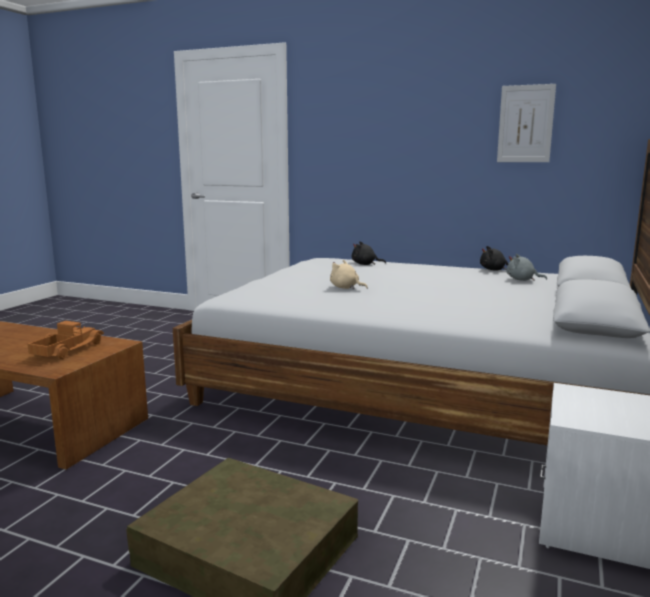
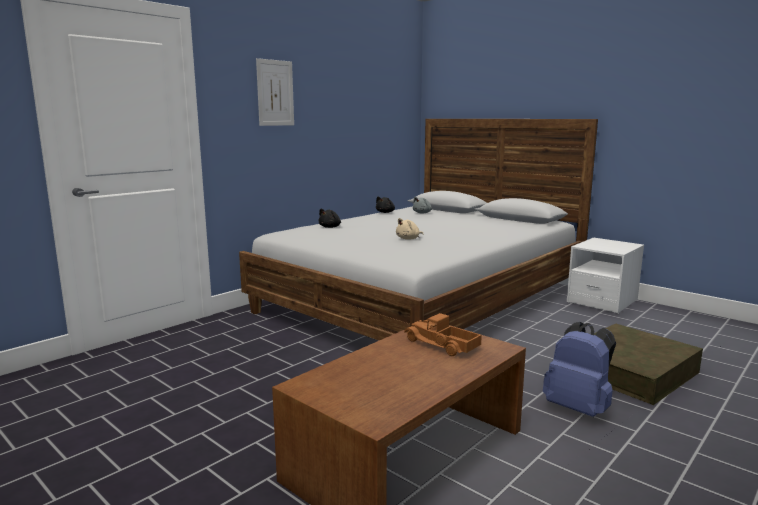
camera: 70 degrees left, 0 degrees up
picture [497,84,556,162] -> picture moved to [256,58,294,126]
none -> blue backpack [543,322,616,417]

